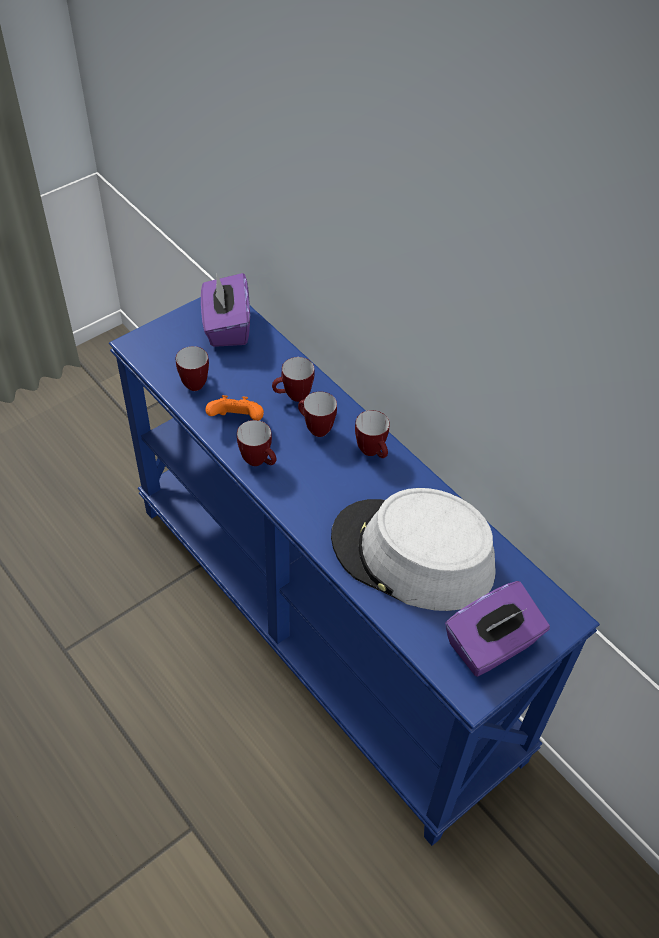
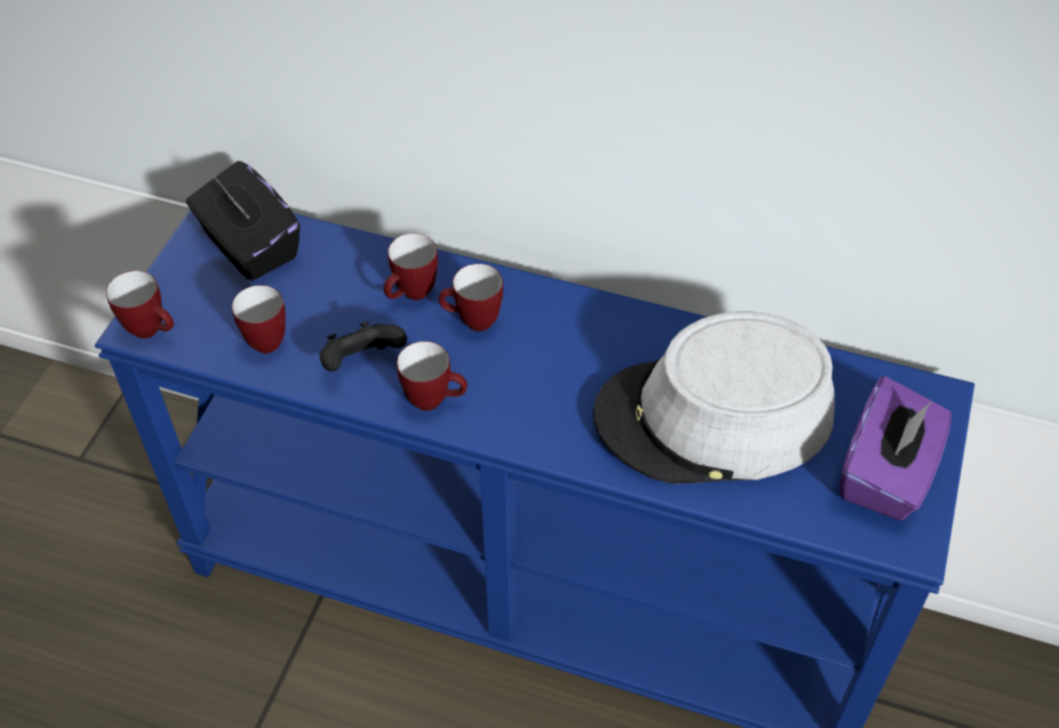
camera: 30 degrees left, 0 degrees up
purple tissue box [201,273,250,347] -> black tissue box [186,161,300,281]
orange game controller [205,395,264,420] -> black game controller [320,321,407,372]
mug [355,410,390,458] -> mug moved to [106,271,174,339]

